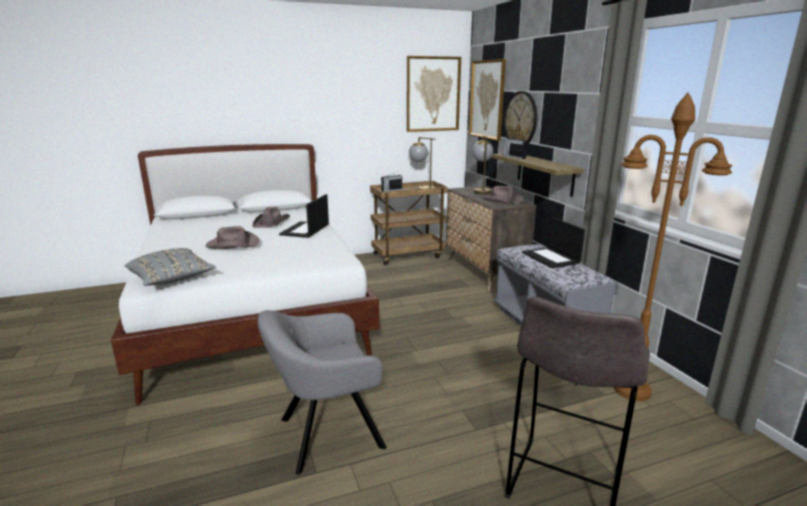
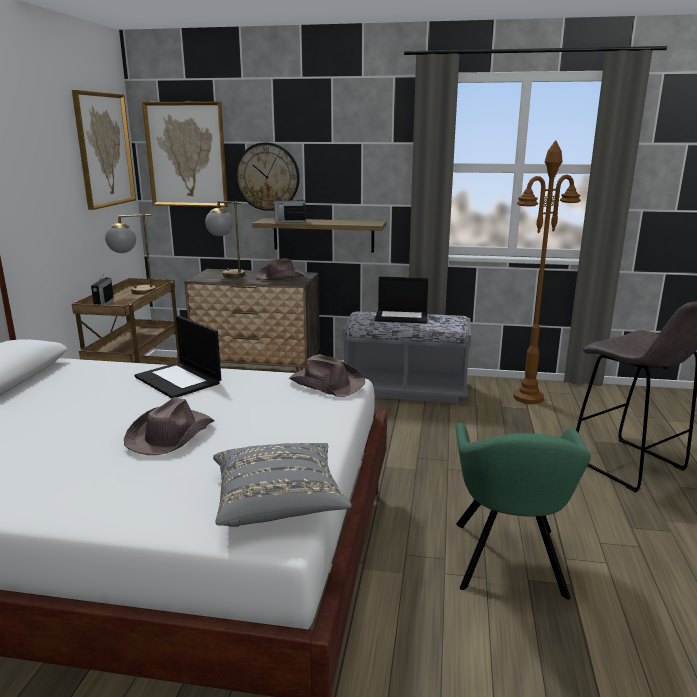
camera: 60 degrees left, 0 degrees up
brown hat [252,207,290,228] -> brown hat moved to [289,354,366,397]
grey armchair [258,310,387,475] -> green armchair [456,423,591,600]

